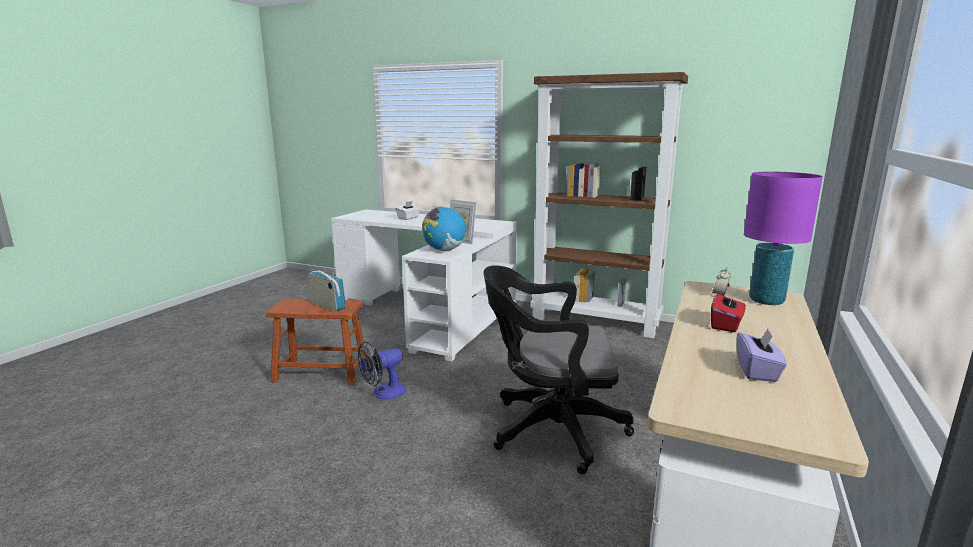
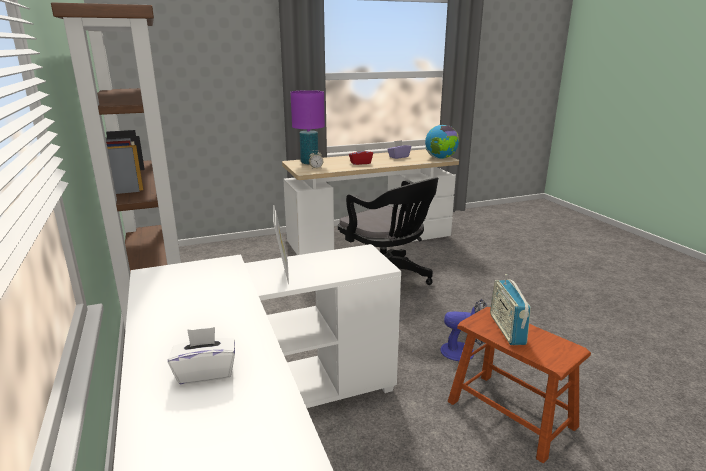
camera: 135 degrees left, 5 degrees up
globe [422,207,466,251] -> globe moved to [425,125,459,159]

